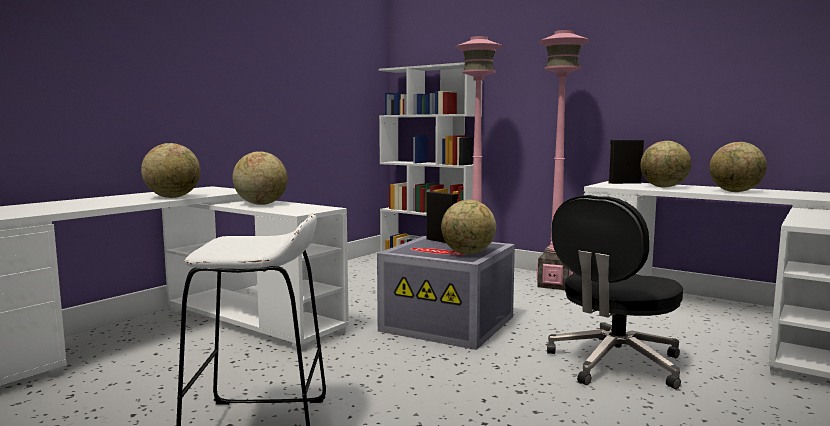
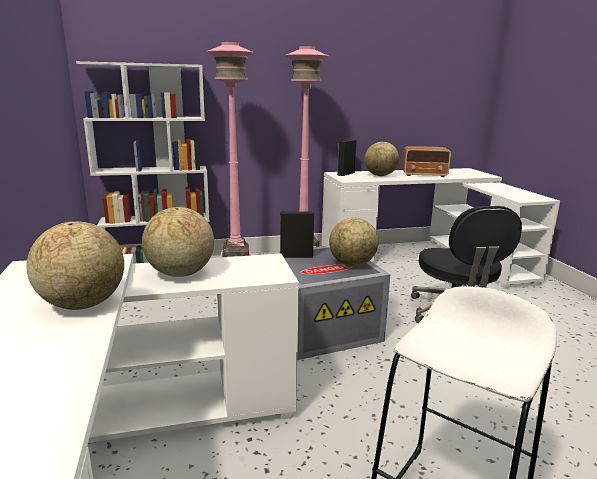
camera: 50 degrees left, 10 degrees up
globe [709,142,767,192] -> radio [402,146,451,177]

